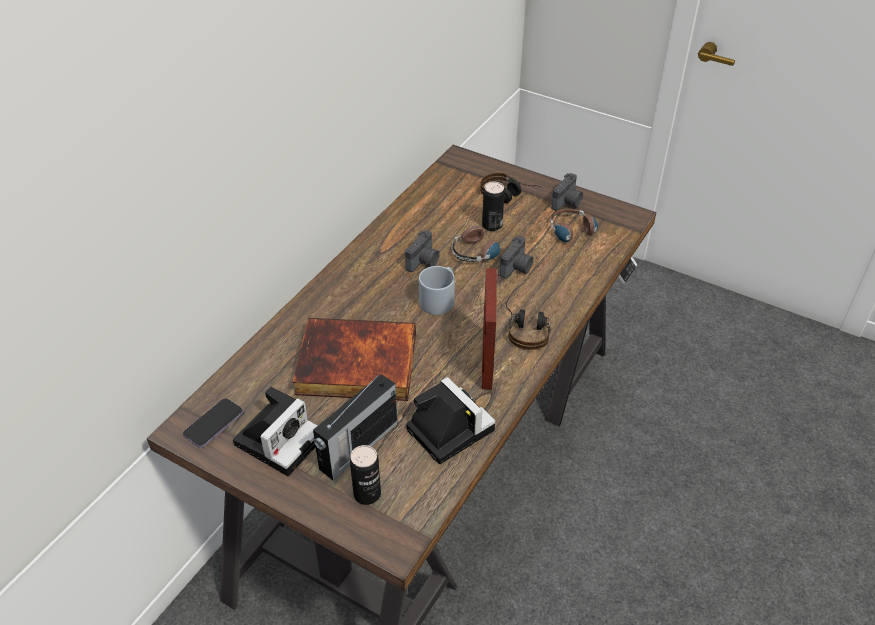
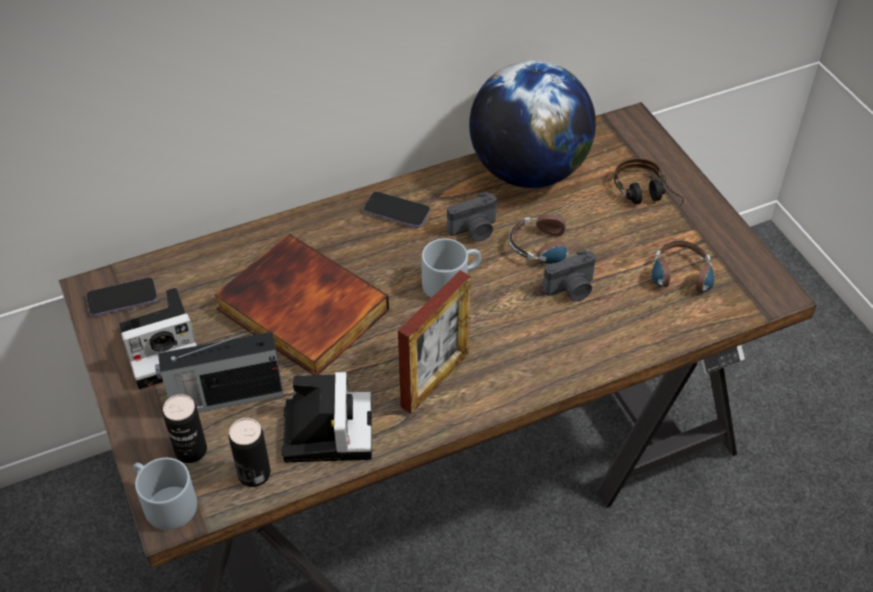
camera: 35 degrees right, 5 degrees up
can [482,181,505,231] -> can moved to [229,418,271,487]
headphones [506,286,550,350] -> none
camera [551,173,583,211] -> none
none -> grey mug [133,458,197,530]
none -> phone [363,192,430,228]
none -> globe [469,60,596,188]

